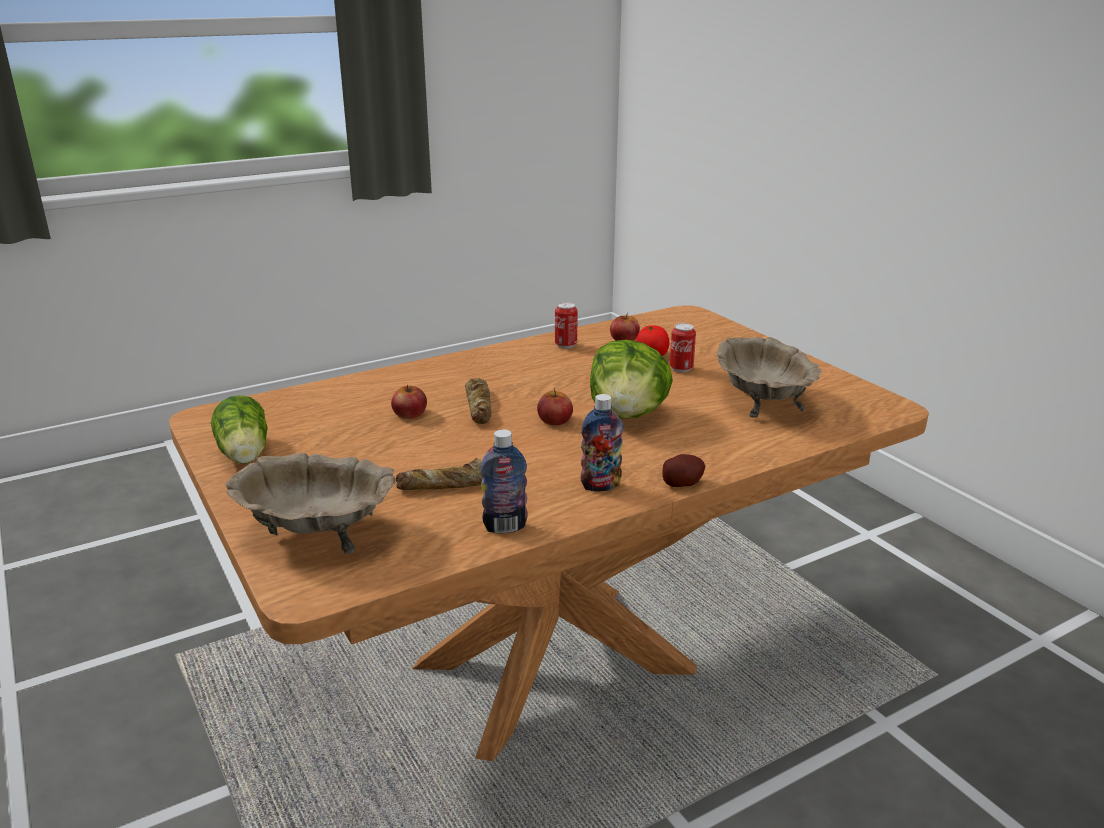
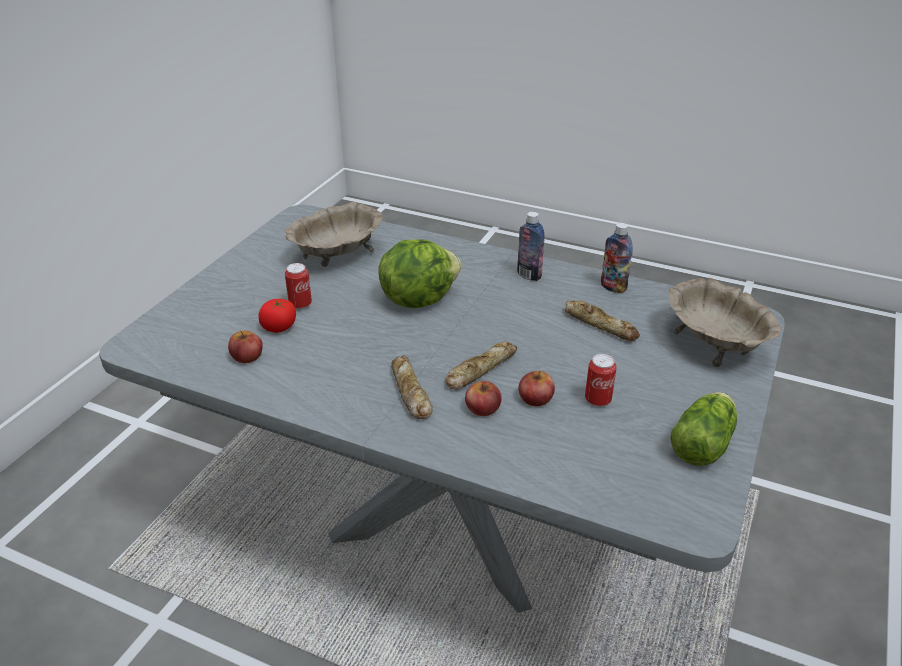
camera: 125 degrees left, 10 degrees up
brown dining table [169,305,929,761] -> grey dining table [99,205,785,613]
apple [537,388,573,425] -> apple moved to [465,381,502,416]
can [555,302,578,348] -> can moved to [585,354,617,407]
potato [662,454,705,487] -> none
none -> bread [391,355,433,419]

